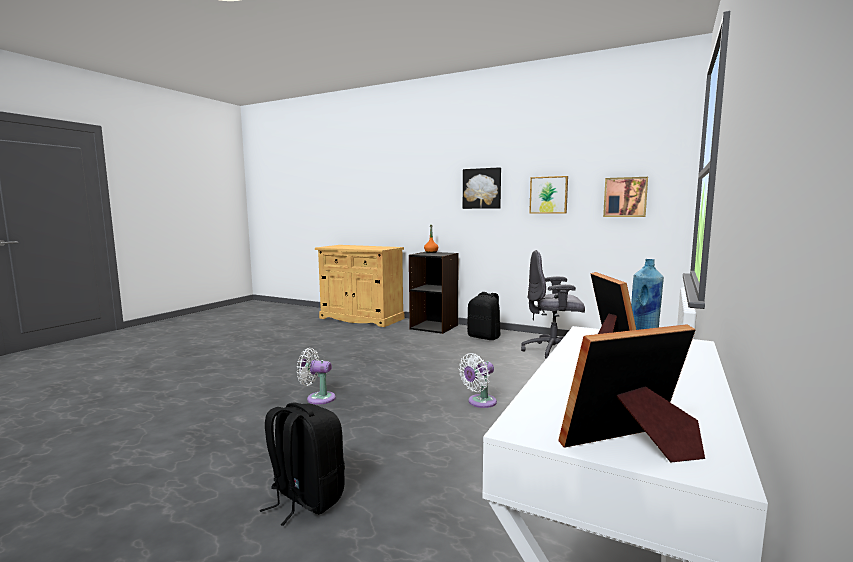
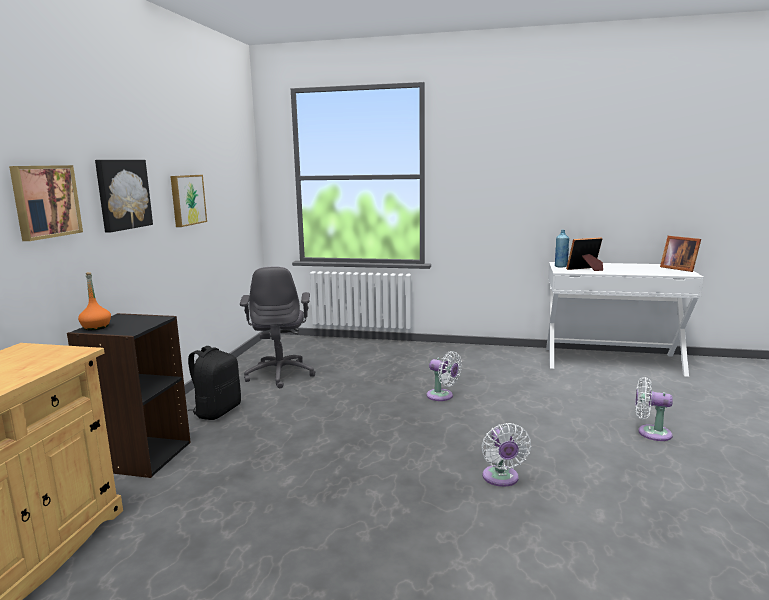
camera: 105 degrees left, 5 degrees up
black backpack [260,403,345,526] -> white fan [635,377,673,441]
picture [603,177,648,217] -> picture moved to [9,165,83,241]

